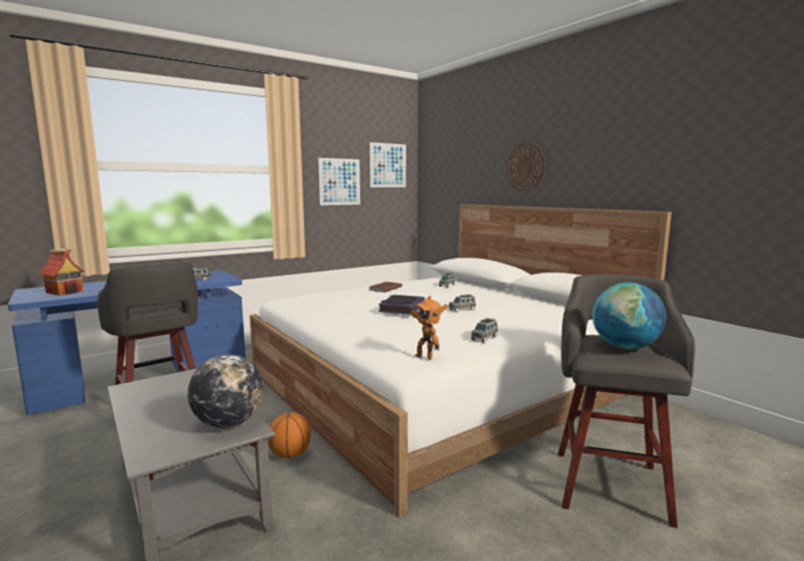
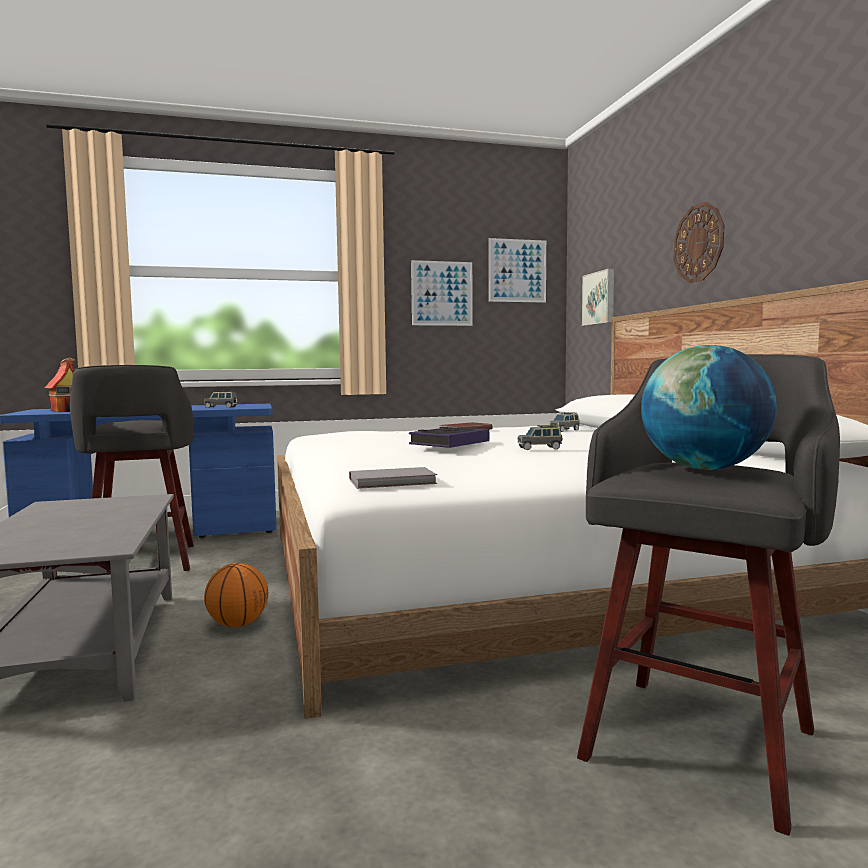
camera: 20 degrees right, 5 degrees down
globe [188,355,263,428] -> none
toy robot [409,295,448,359] -> grey book [349,467,437,489]
grey toy car [471,318,498,343] -> none
none -> picture [582,269,614,326]

